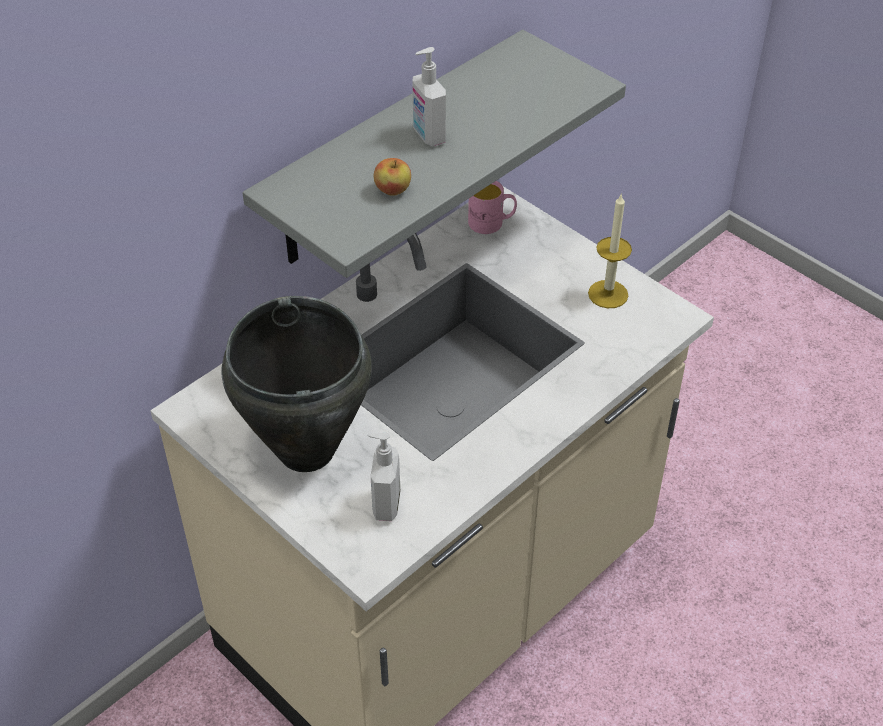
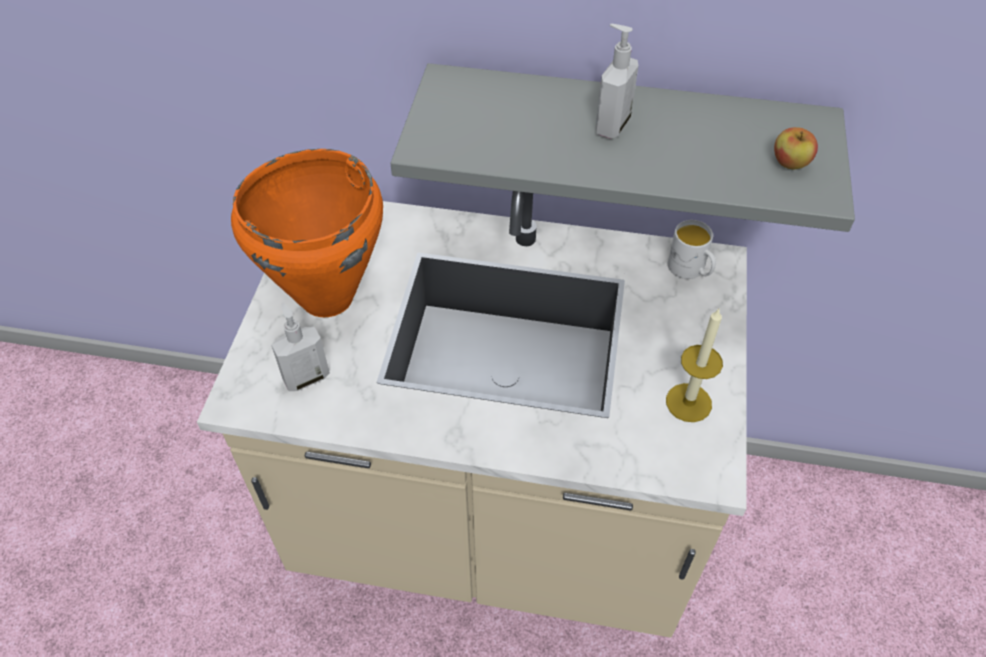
camera: 55 degrees right, 5 degrees up
black cooking pot [221,296,372,472] -> orange cooking pot [231,149,383,317]
apple [374,158,411,196] -> apple moved to [774,127,818,169]
pink mug [468,181,517,234] -> white mug [668,220,716,279]

